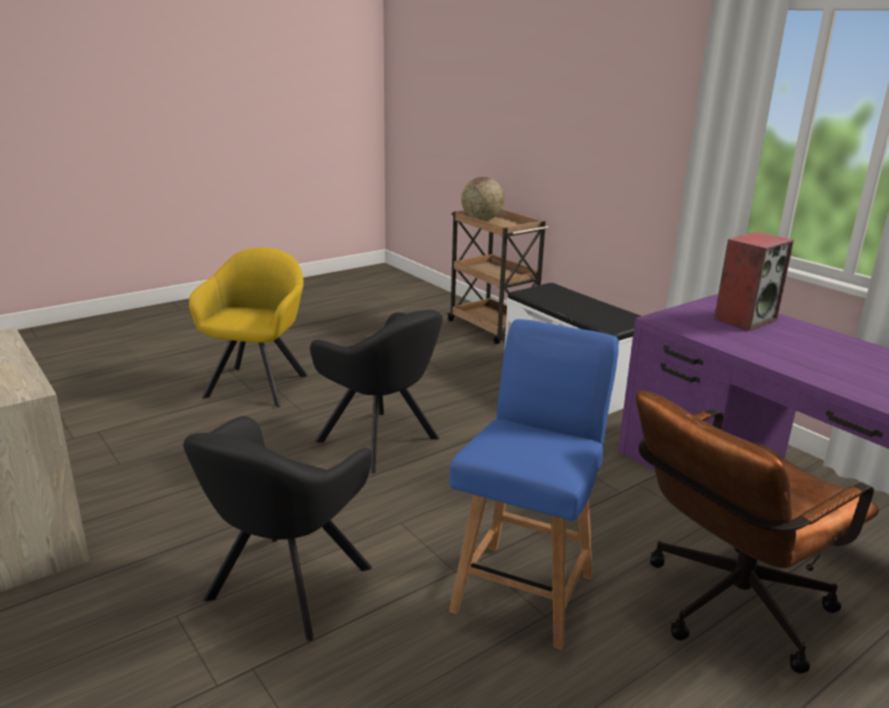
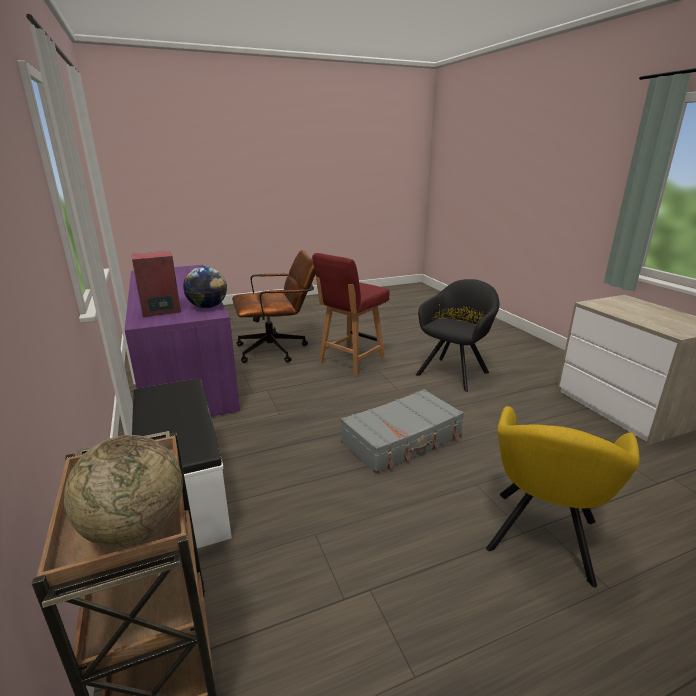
camera: 165 degrees left, 0 degrees up
black armchair [310,310,443,473] -> grey suitcase [341,389,464,474]
blue chair [449,319,619,650] -> red chair [312,253,390,376]
none -> globe [183,266,227,308]

